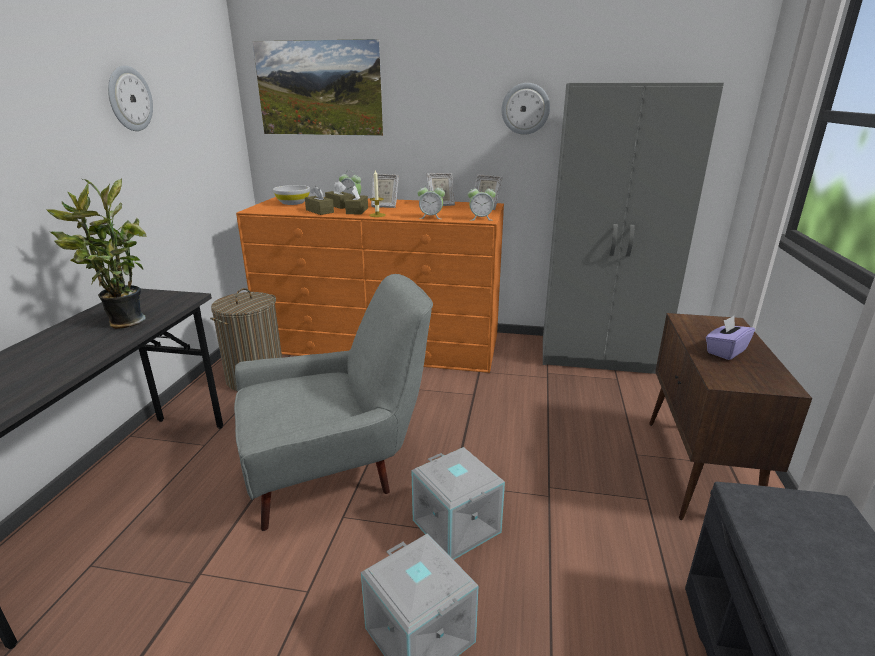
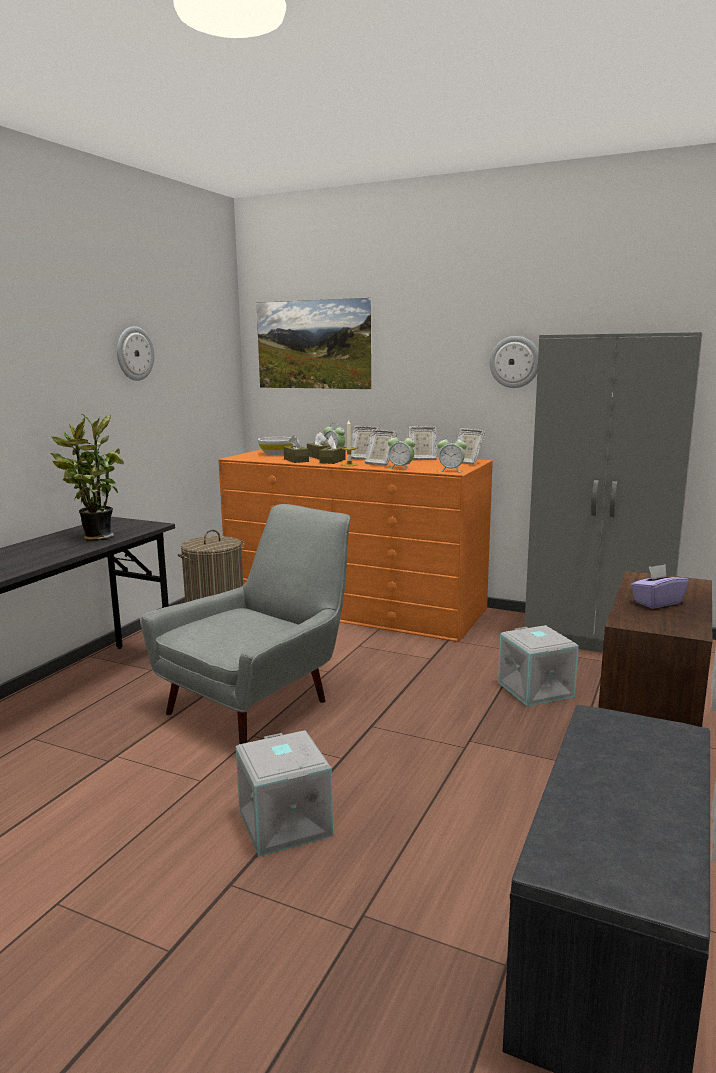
camera: 15 degrees right, 10 degrees down
grey armchair [234,274,433,531] -> grey armchair turned 45 degrees counterclockwise [140,504,351,744]
grey storage box [411,447,505,560] -> grey storage box moved to [498,625,579,706]
none -> picture frame [365,429,397,466]

